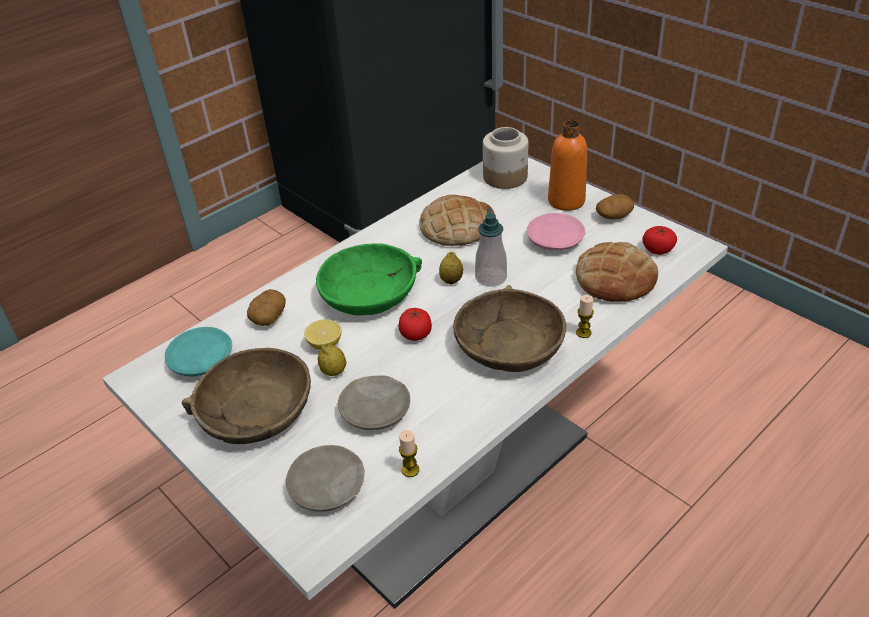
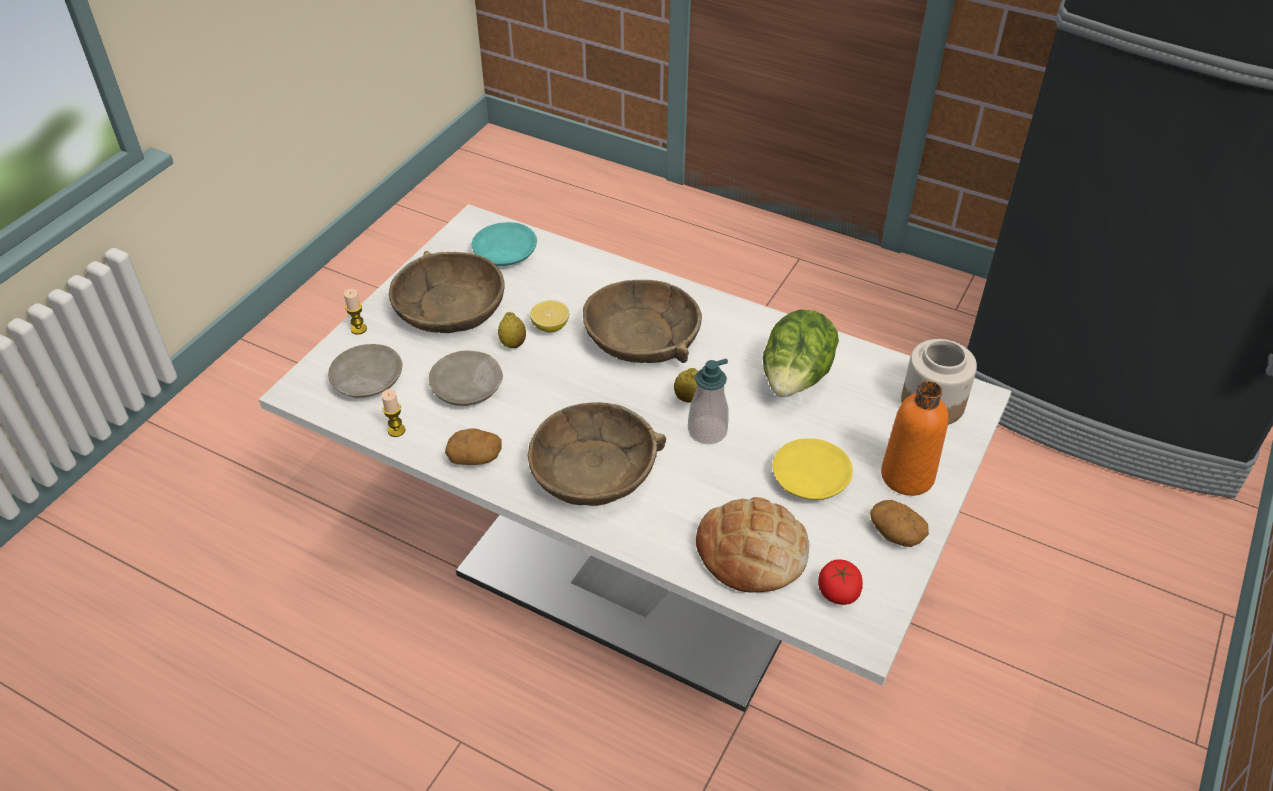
camera: 70 degrees right, 5 degrees up
potato [247,289,286,326] -> potato moved to [445,429,502,465]
green bowl [316,243,422,315] -> brown bowl [583,280,702,363]
tomato [399,308,432,341] -> none
bread [419,195,495,246] -> lettuce [763,309,839,397]
pink plate [527,213,585,250] -> yellow plate [773,438,853,500]
candle [576,295,594,338] -> candle moved to [344,289,367,335]

